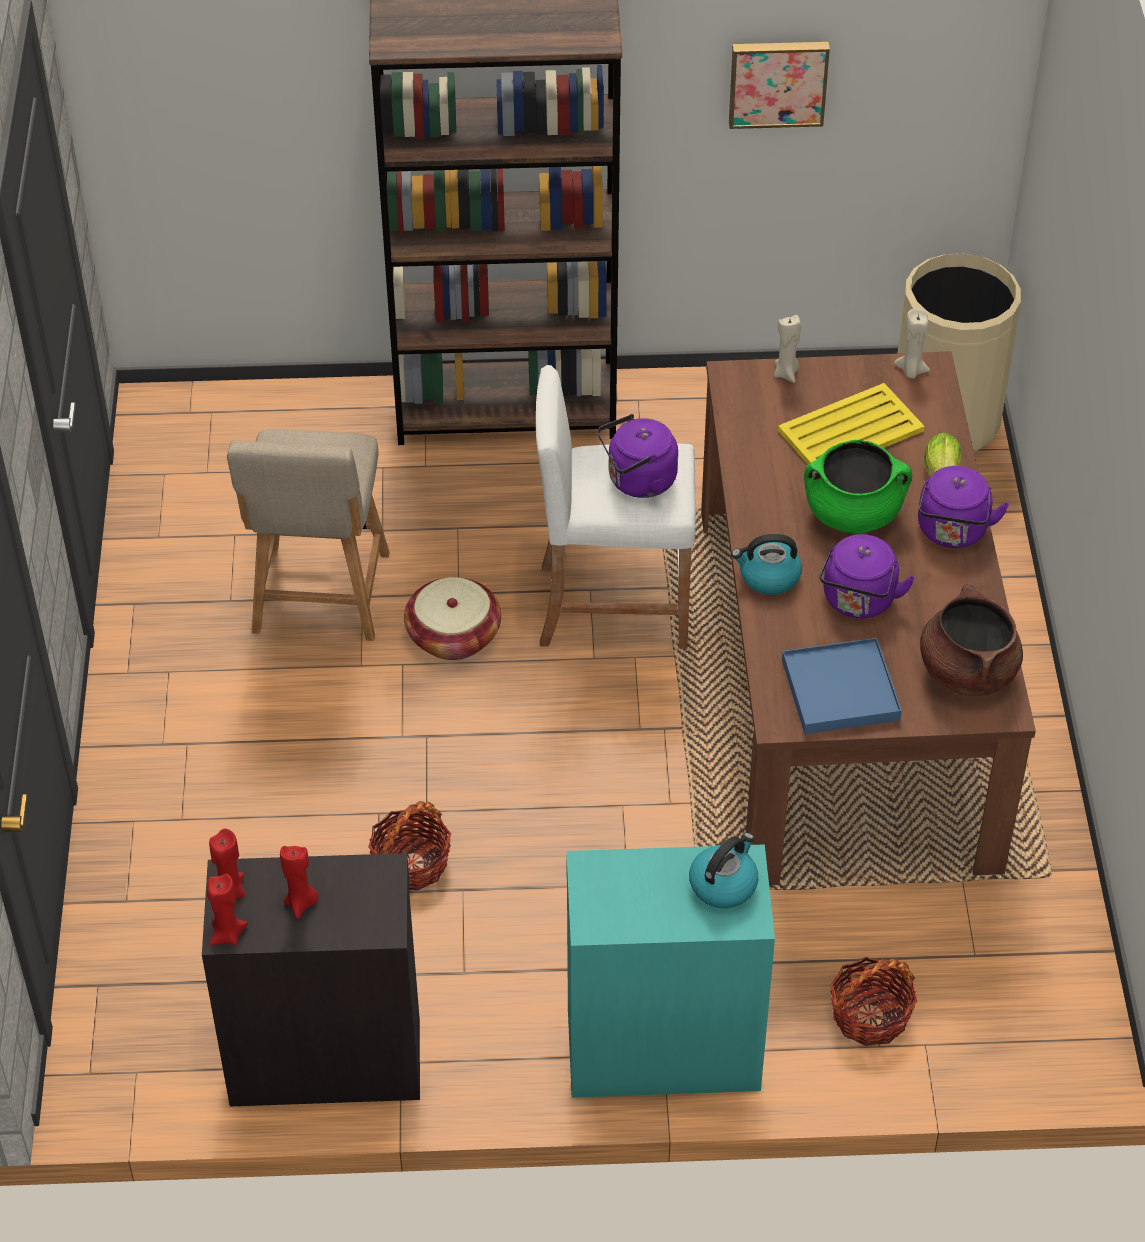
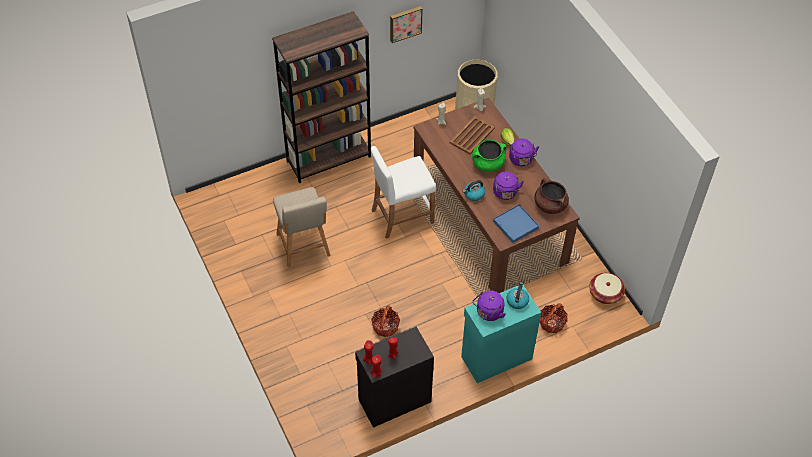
camera: 25 degrees left, 5 degrees up
basket [404,577,501,660] -> basket moved to [589,273,625,304]
purple kettle [597,414,678,498] -> purple kettle moved to [473,290,506,321]
yellow tray [778,383,924,465] -> brown tray [450,116,495,154]

